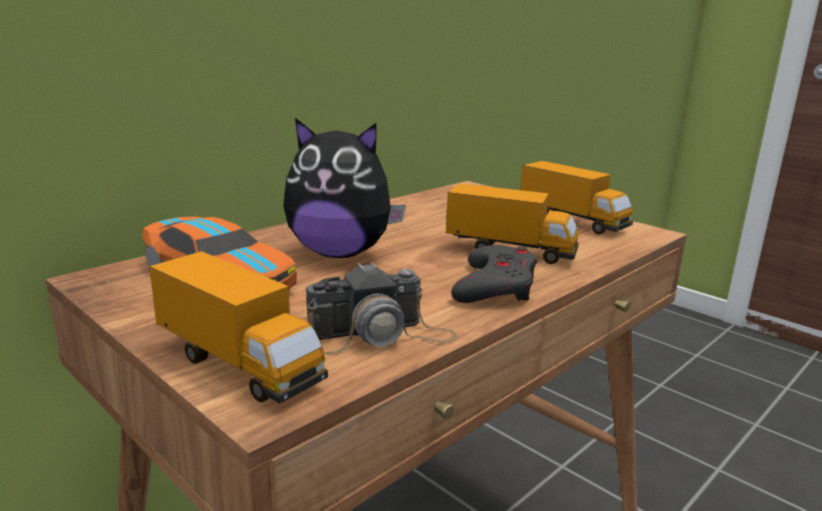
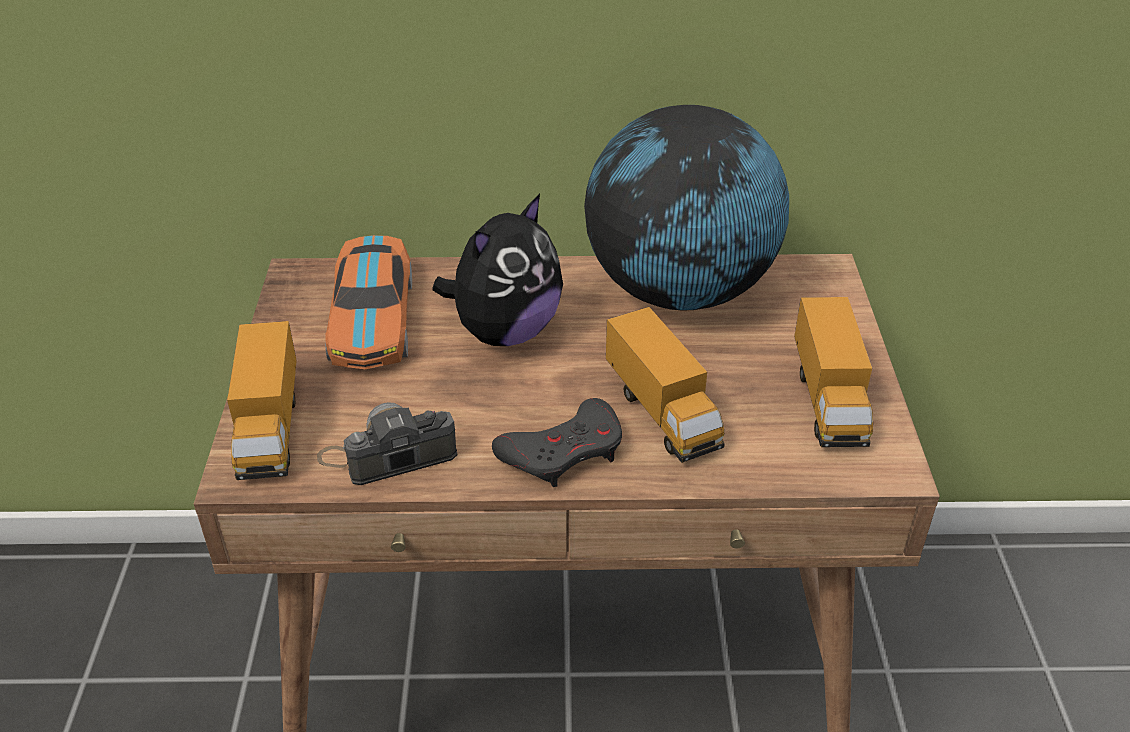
camera: 45 degrees right, 20 degrees up
plush toy [283,118,406,258] -> plush toy turned 105 degrees counterclockwise [433,193,563,346]
camera [306,262,458,354] -> camera turned 135 degrees clockwise [317,402,457,485]
none -> globe [584,105,789,311]

